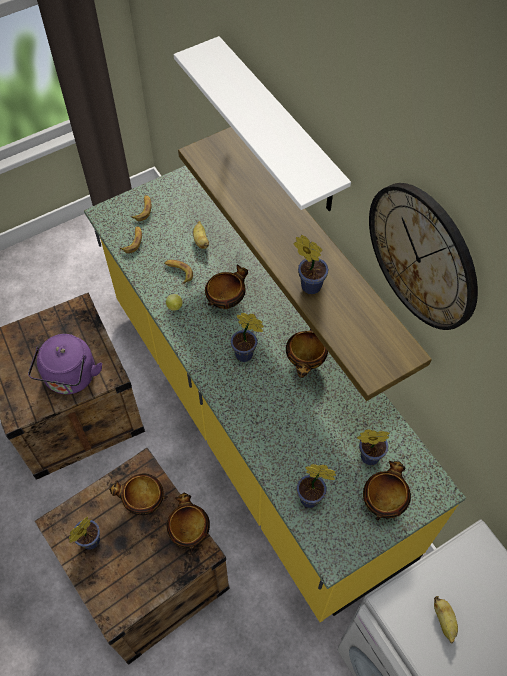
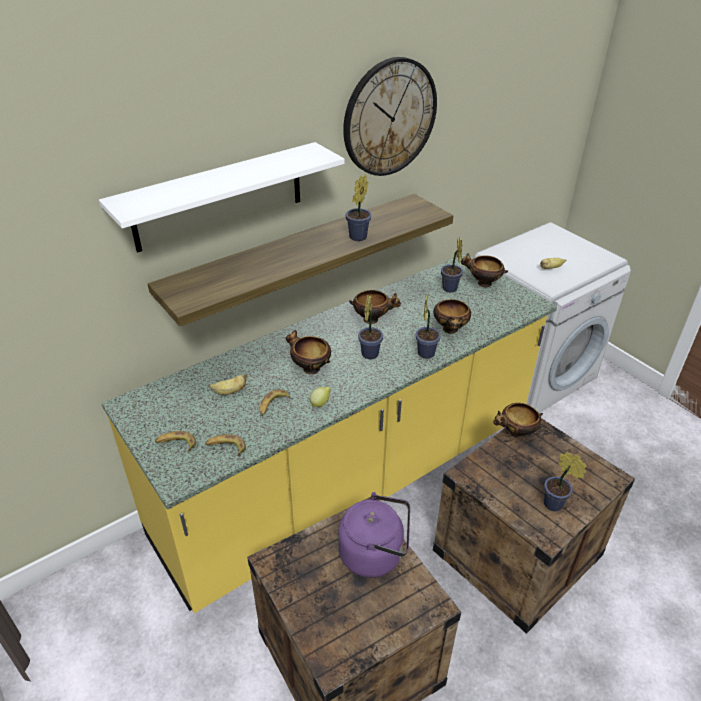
camera: 95 degrees left, 20 degrees down
bowl [109,473,168,515] -> bowl moved to [433,299,471,334]
potted plant [297,464,336,508] -> potted plant moved to [416,296,441,359]

